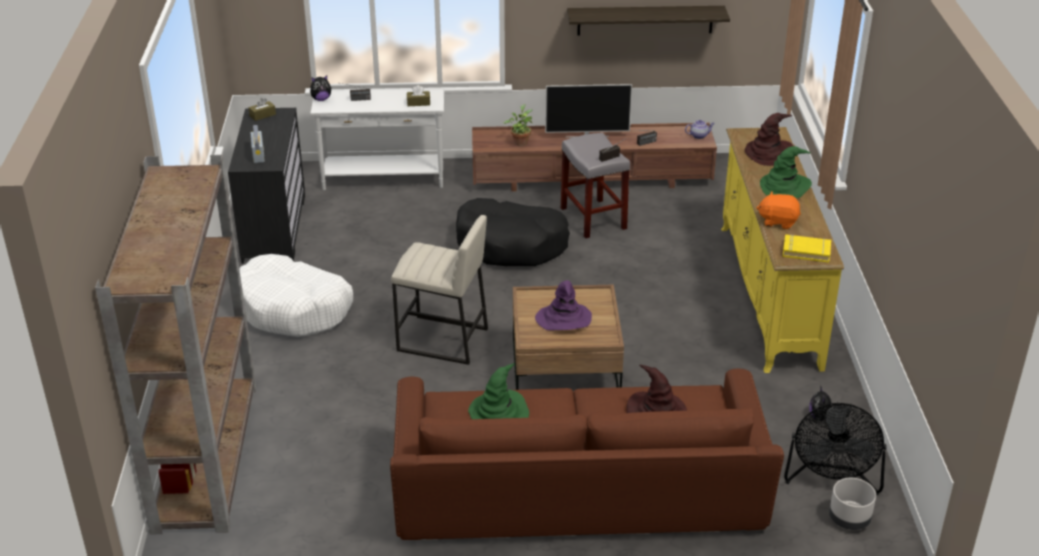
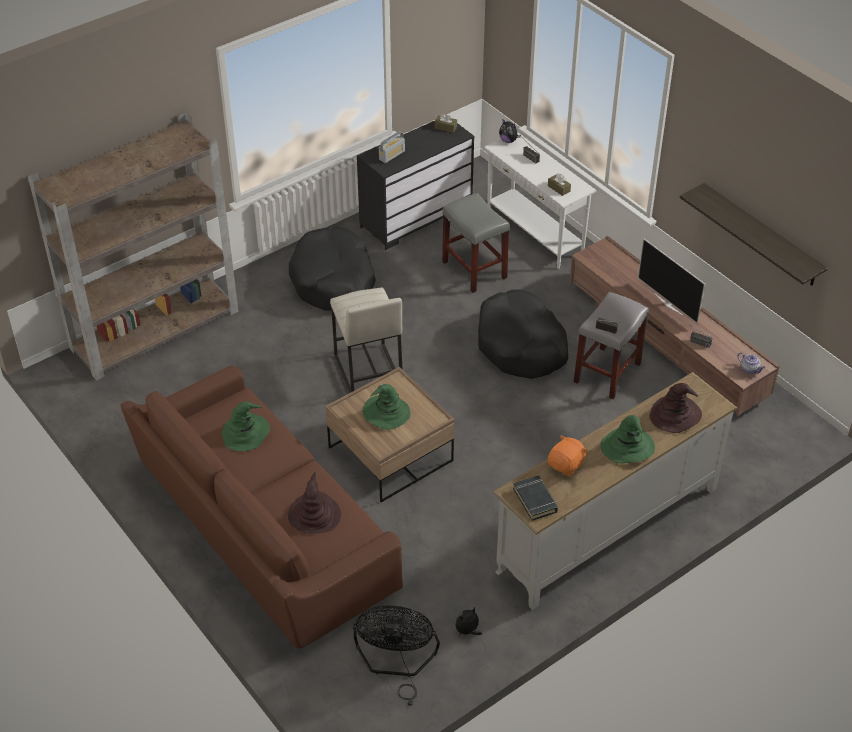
camera: 55 degrees right, 10 degrees up
white dog bed [239,254,353,337] -> black dog bed [289,227,376,311]
potted plant [504,104,533,146] -> none
purple hat [535,280,592,330] -> green hat [362,384,411,430]
yellow cabinet [721,127,844,373] -> grey cabinet [493,372,737,610]
orange plush toy [757,191,801,229] -> orange plush toy turned 60 degrees clockwise [548,435,588,476]
yellow book [782,234,831,262] -> black book [513,475,558,521]
black fan [784,402,887,495] -> black fan turned 120 degrees clockwise [353,606,440,706]
grey planter [829,478,876,530] -> none
none -> grey stool [442,193,510,293]

